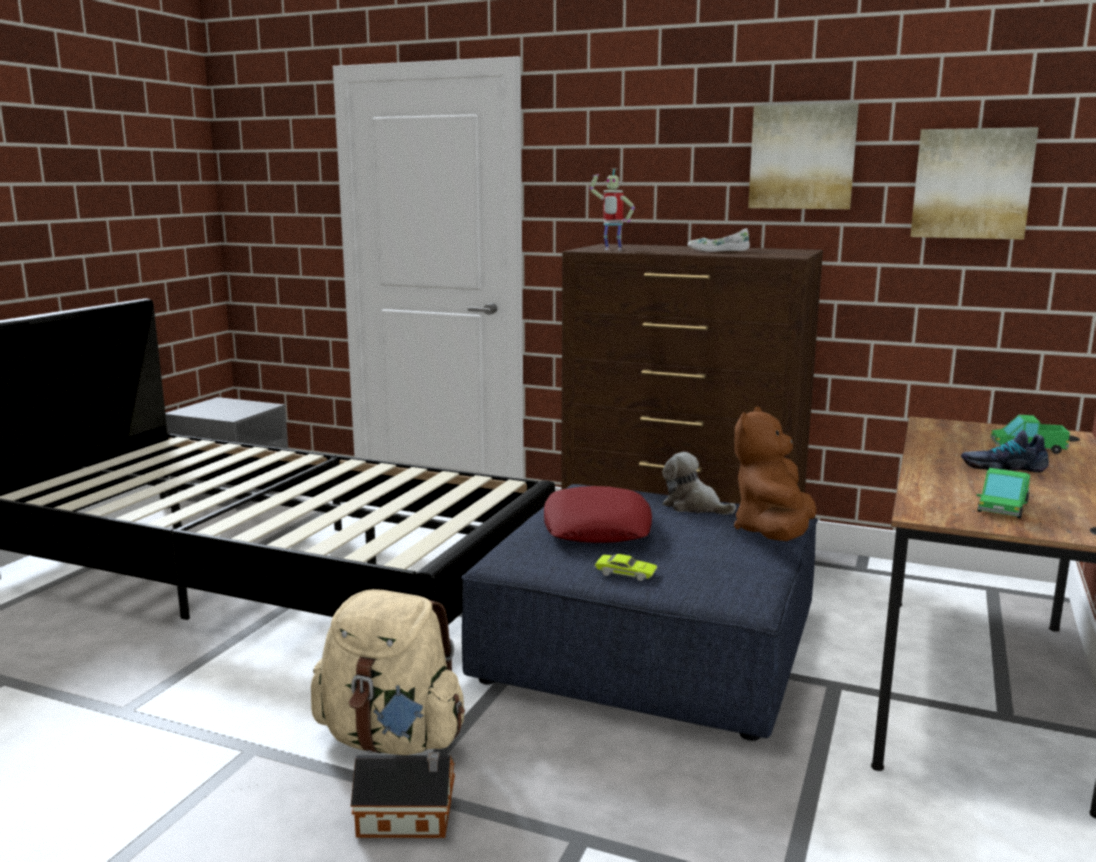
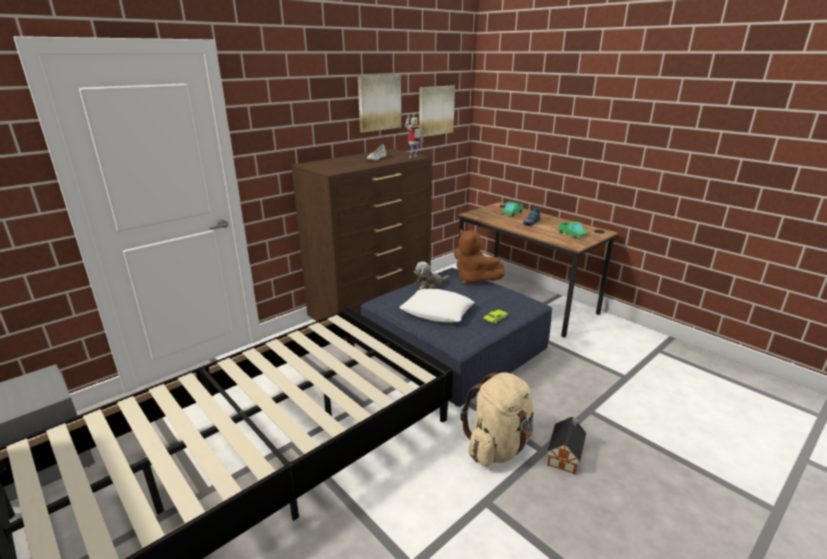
camera: 65 degrees left, 10 degrees up
red pillow [544,486,652,543] -> white pillow [399,289,475,323]
toy robot [590,168,635,250] -> toy robot moved to [405,114,424,158]

